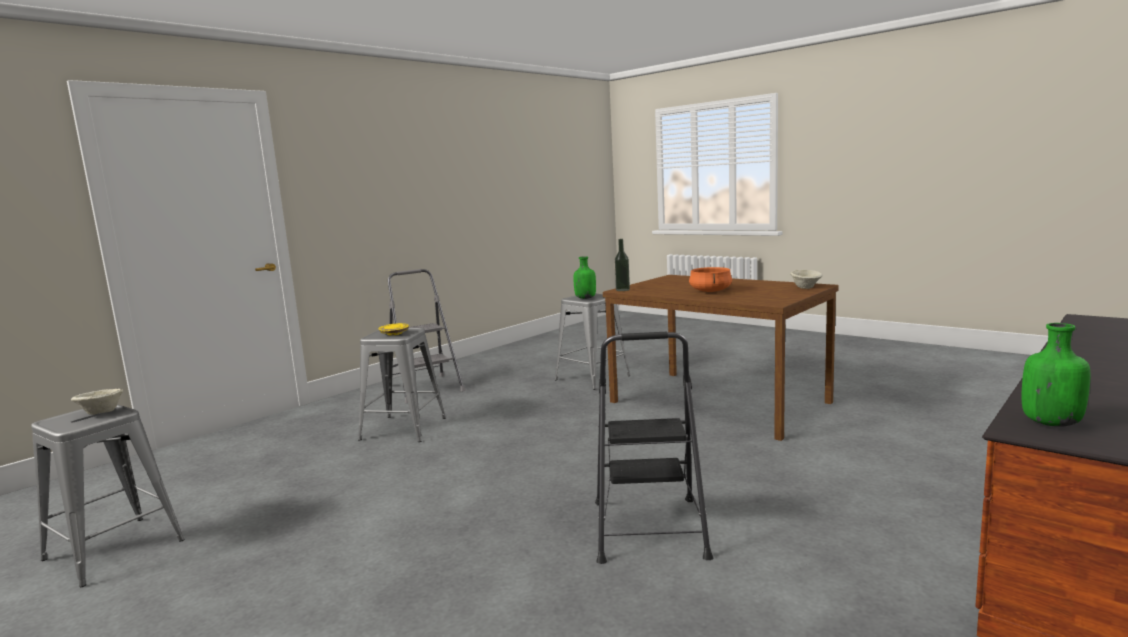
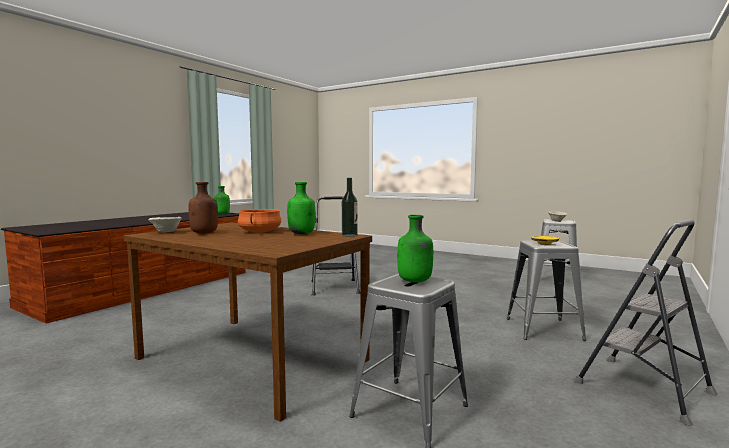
camera: 170 degrees right, 5 degrees down
none -> brown bottle [188,182,218,234]
none -> green bottle [287,182,315,234]

